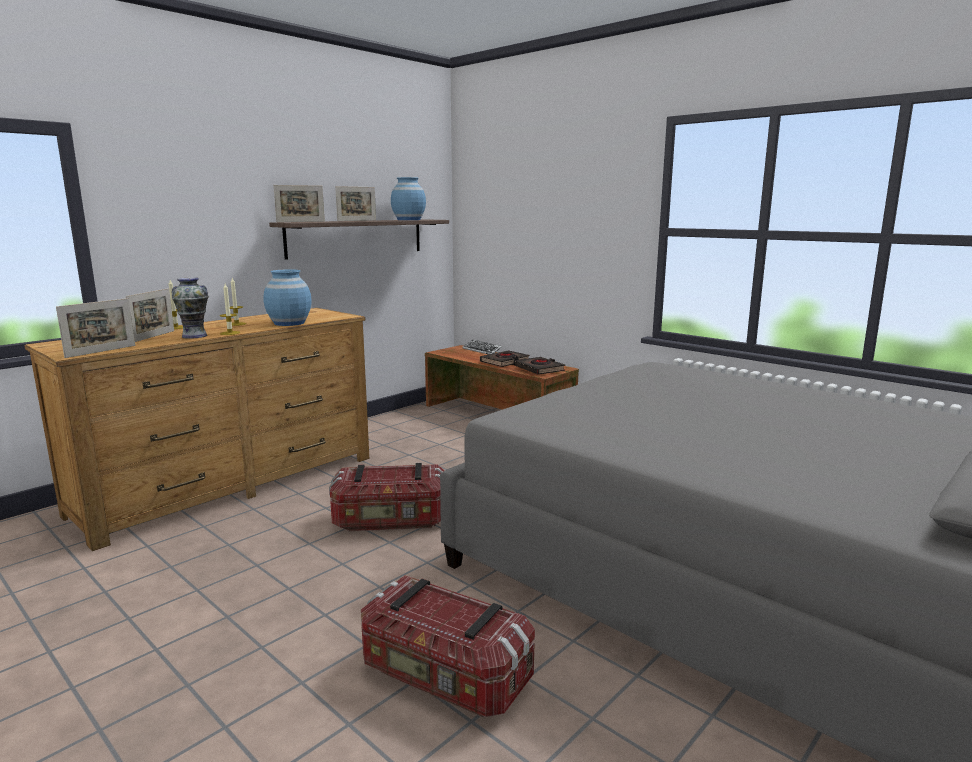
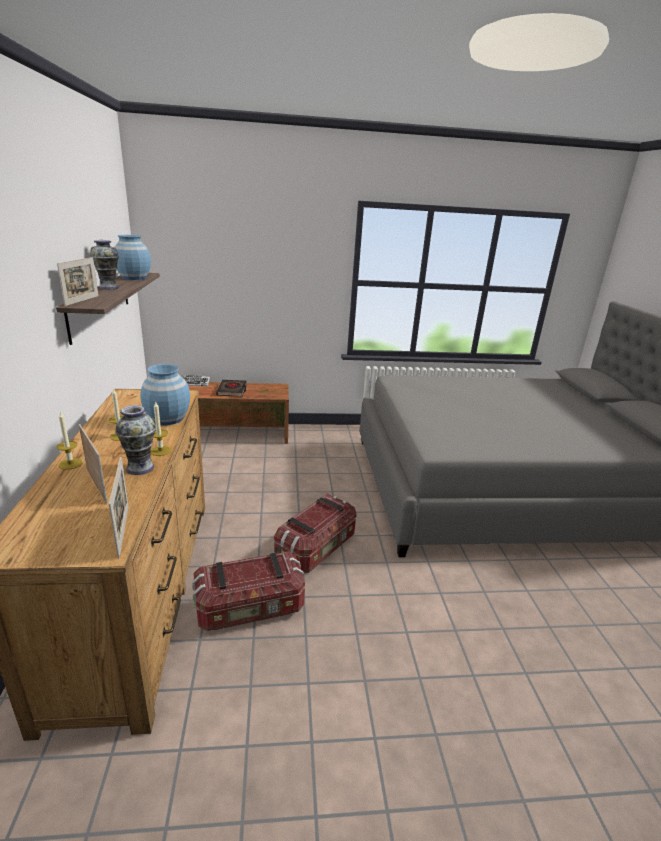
camera: 50 degrees left, 10 degrees up
picture frame [335,186,376,221] -> vase [90,240,119,290]
storage box [361,575,535,717] -> storage box moved to [192,551,305,631]
black book [515,357,565,375] -> none

